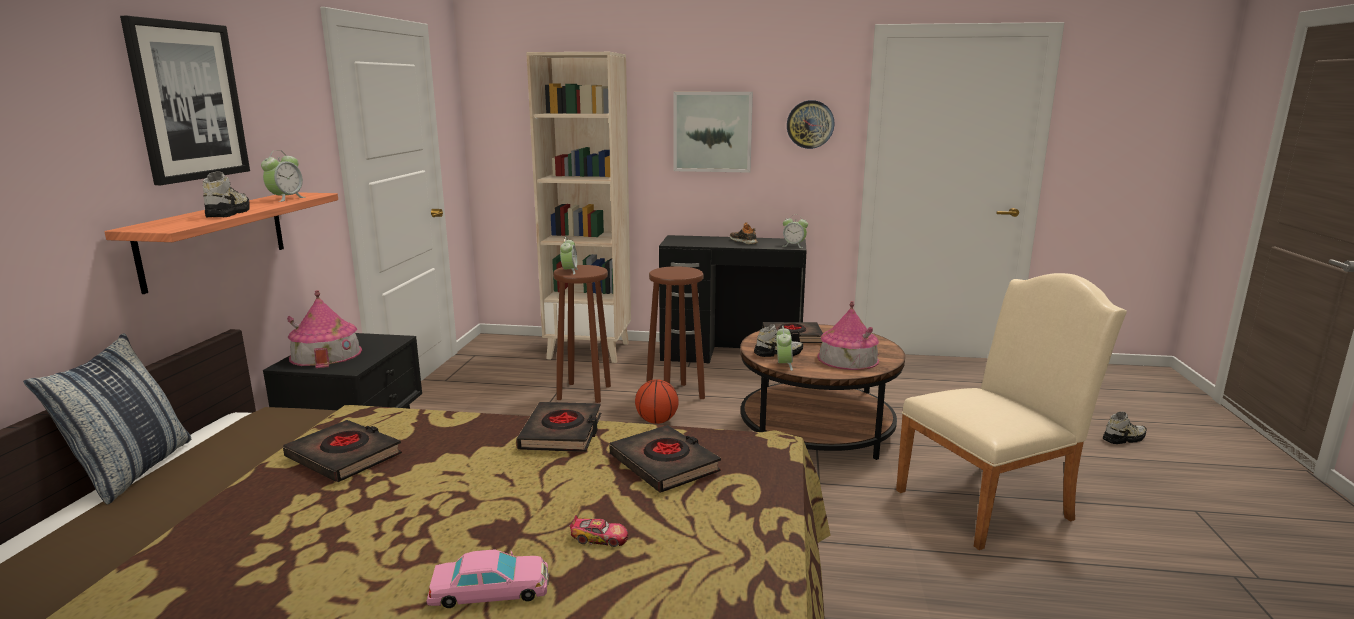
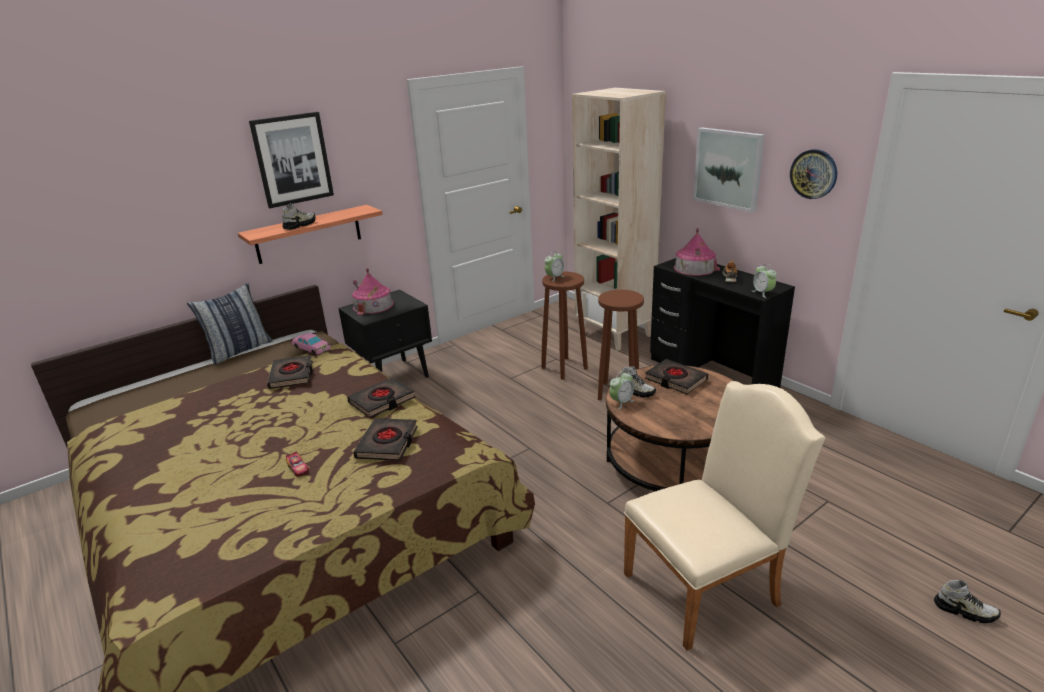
camera: 45 degrees right, 10 degrees up
alarm clock [261,150,306,202] -> none
pink toy car [426,549,549,608] -> pink toy car moved to [292,333,331,355]
basketball [635,379,679,424] -> none
toy house [817,301,879,370] -> toy house moved to [674,228,720,276]
beige chair [896,273,1127,550] -> beige chair turned 45 degrees counterclockwise [624,381,825,651]

